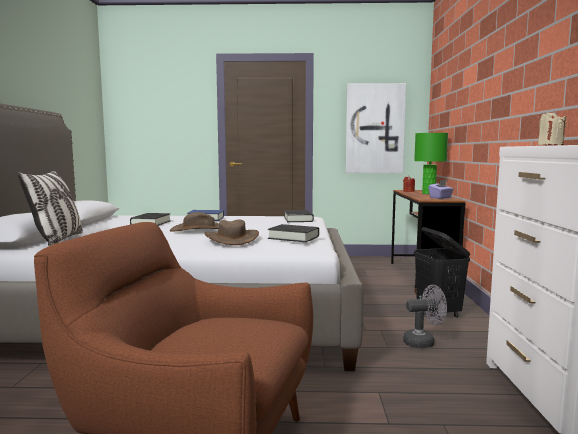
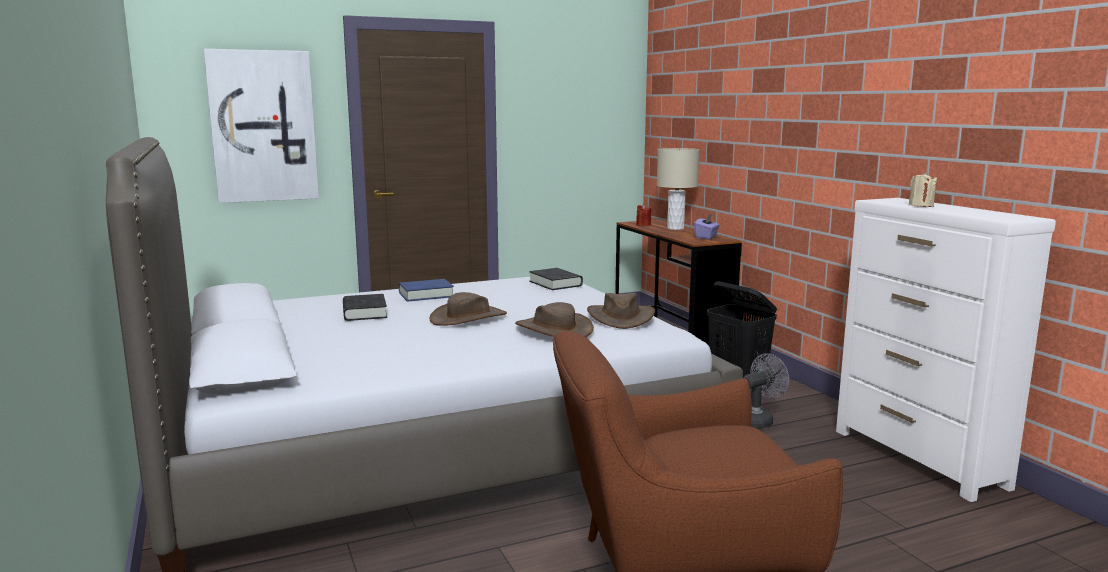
camera: 25 degrees left, 5 degrees up
pillow [18,170,83,246] -> none
black book [268,224,319,242] -> brown hat [587,293,655,329]
picture [345,83,406,173] -> picture moved to [204,49,319,203]
green table lamp [414,133,448,194] -> beige table lamp [657,148,699,230]

